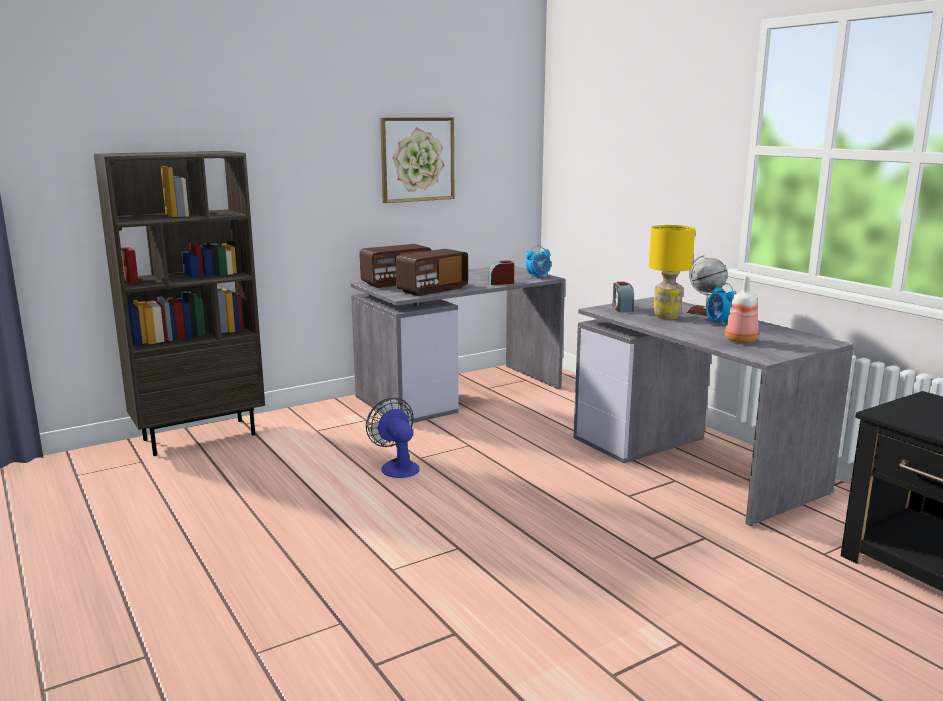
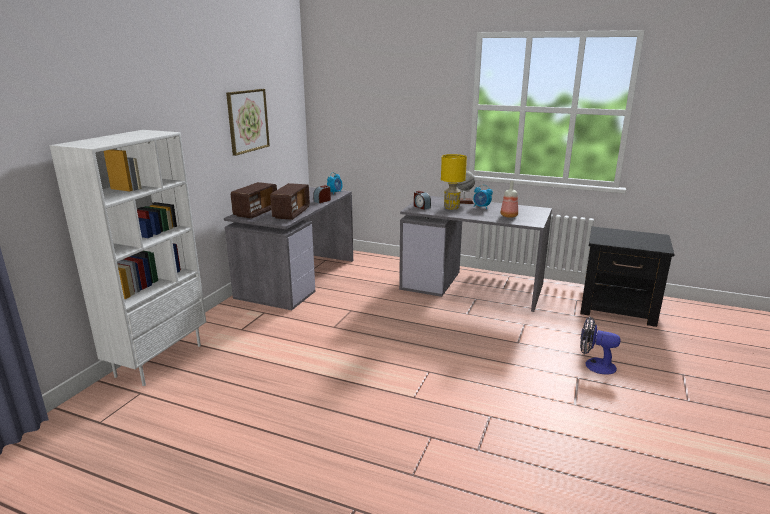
camera: 35 degrees left, 5 degrees up
brown bookcase [94,151,265,456] -> white bookcase [49,130,206,386]
fan [366,398,420,478] -> fan moved to [580,316,621,375]

